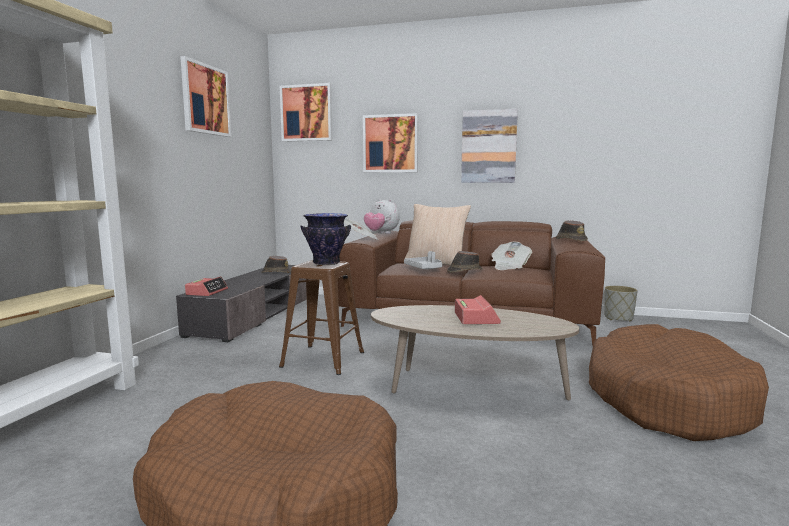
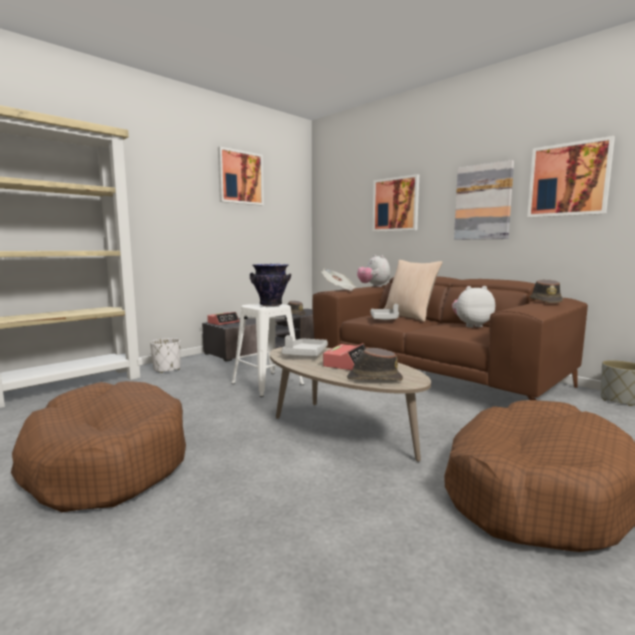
camera: 30 degrees right, 0 degrees up
brown stool [279,260,364,375] -> white stool [231,303,304,397]
picture [280,83,332,142] -> picture moved to [527,136,615,218]
brown hat [447,251,482,273] -> brown hat moved to [347,348,403,381]
newspaper [491,242,532,270] -> plush toy [452,286,495,328]
none -> white planter [150,338,181,373]
none -> grey tray [282,335,328,356]

